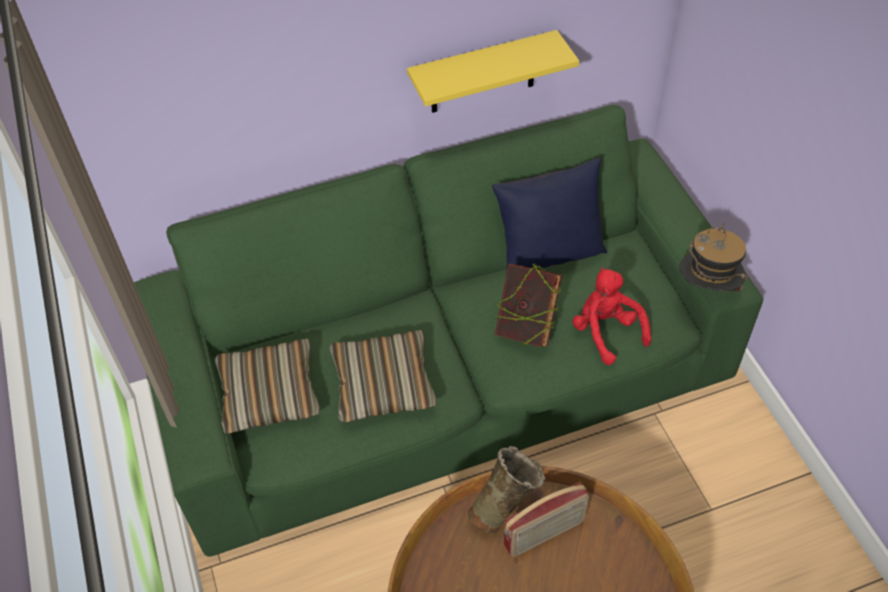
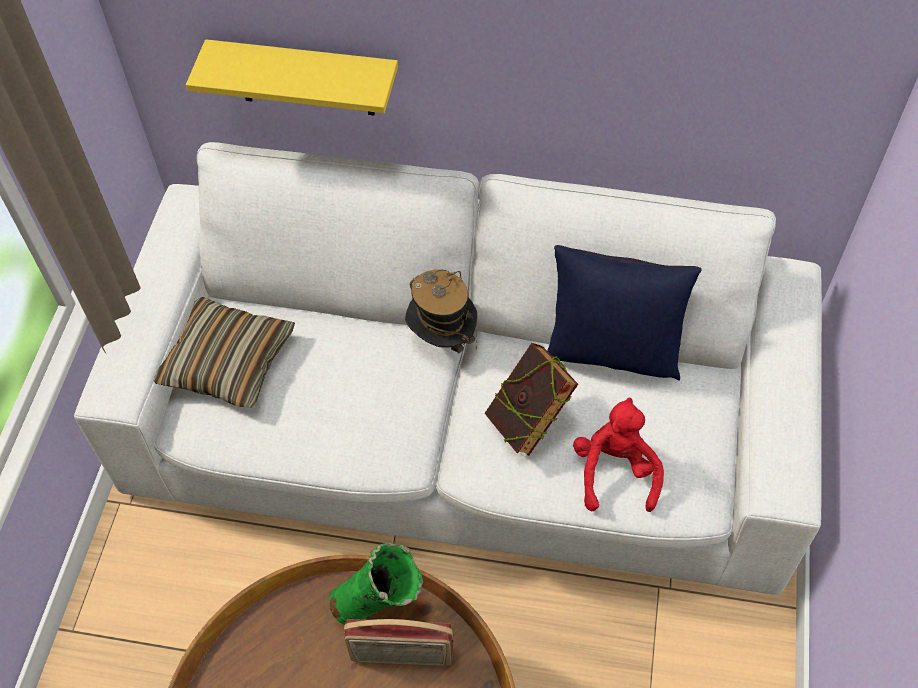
camera: 30 degrees right, 5 degrees up
green sofa [134,105,763,557] -> white sofa [74,142,822,595]
pillow [329,330,437,422] -> none
yellow shelf [407,30,579,113] -> yellow shelf moved to [186,39,398,115]
beige vase [468,446,546,534] -> green vase [329,543,424,625]
hat [679,223,748,292] -> hat moved to [405,270,477,353]

